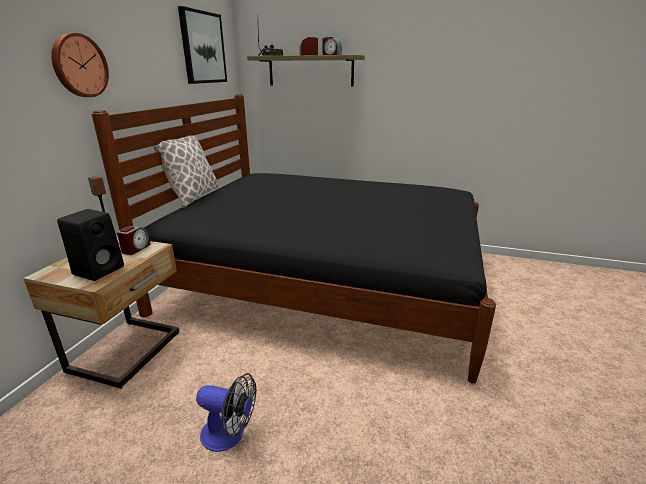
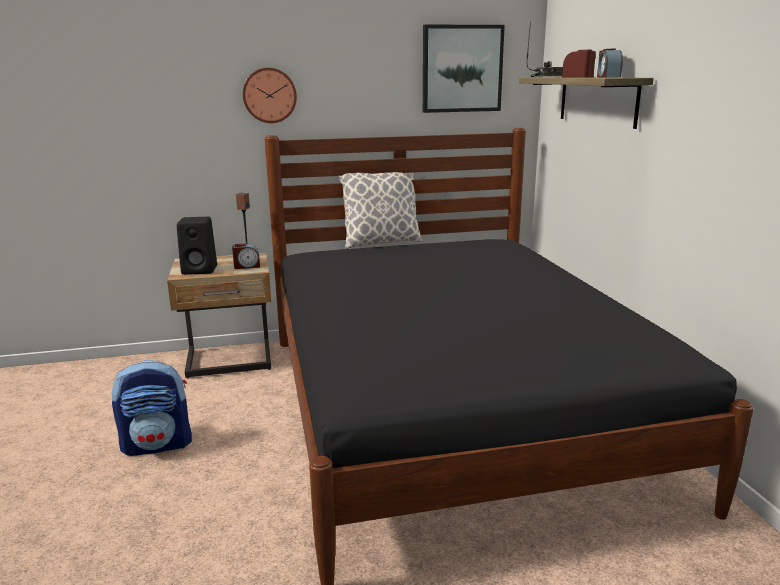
camera: 60 degrees right, 5 degrees down
fan [196,373,256,452] -> backpack [112,360,192,456]

